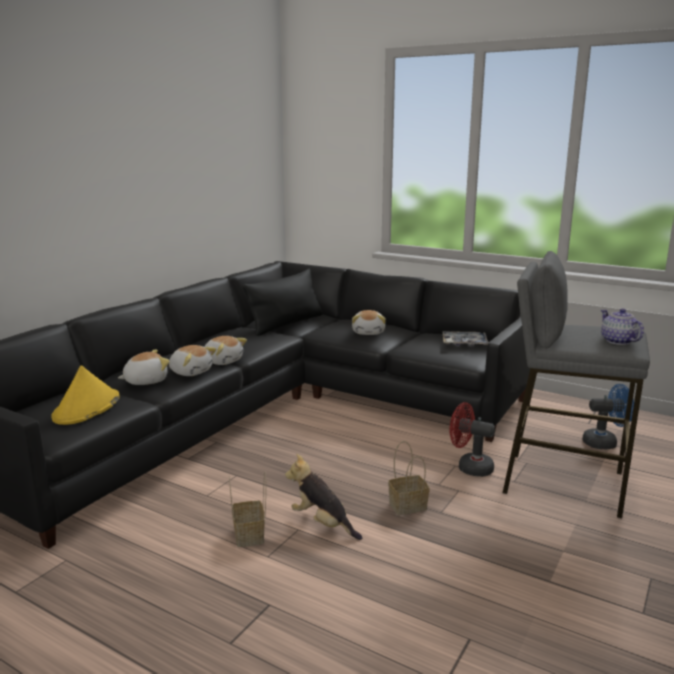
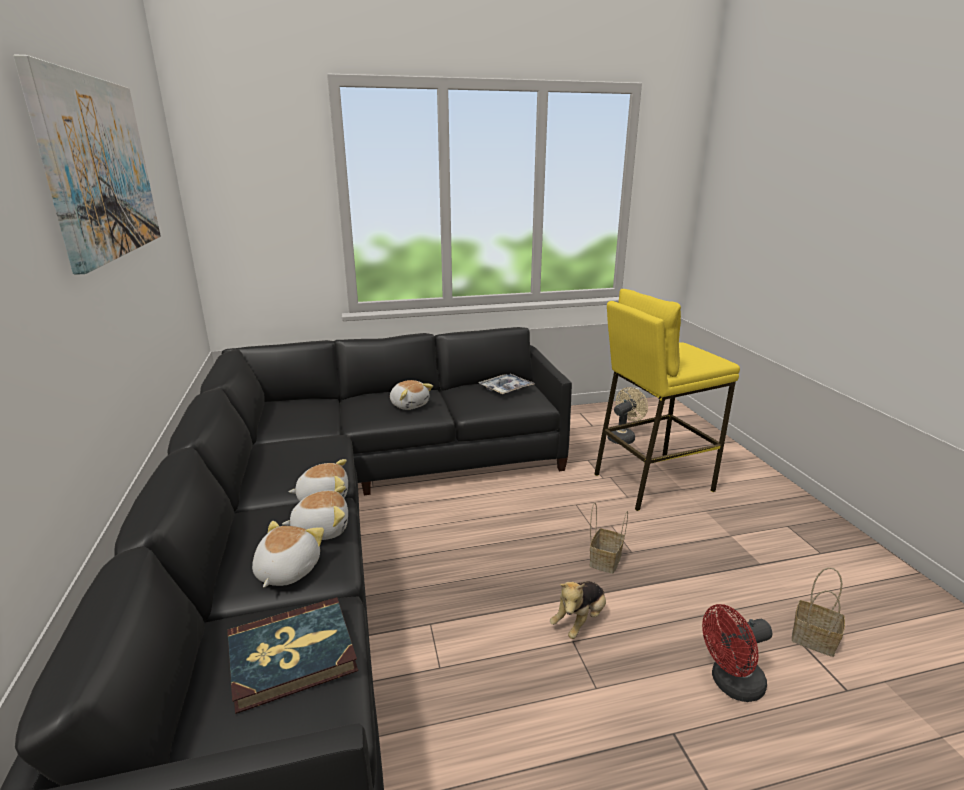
camera: 45 degrees left, 5 degrees up
yellow hat [51,365,119,425] -> book [227,597,358,714]
basket [229,472,266,547] -> basket moved to [792,567,845,657]
black pillow [243,268,323,336] -> none
plush toy [285,454,362,540] -> plush toy turned 45 degrees counterclockwise [550,581,606,639]
red fan [449,402,495,477] -> red fan moved to [702,604,773,702]
grey stool [503,251,650,518] -> yellow stool [594,289,740,511]
blue fan [583,384,634,449] -> beige fan [607,387,648,444]
teapot [601,308,644,345] -> none
none -> picture [13,54,161,275]

